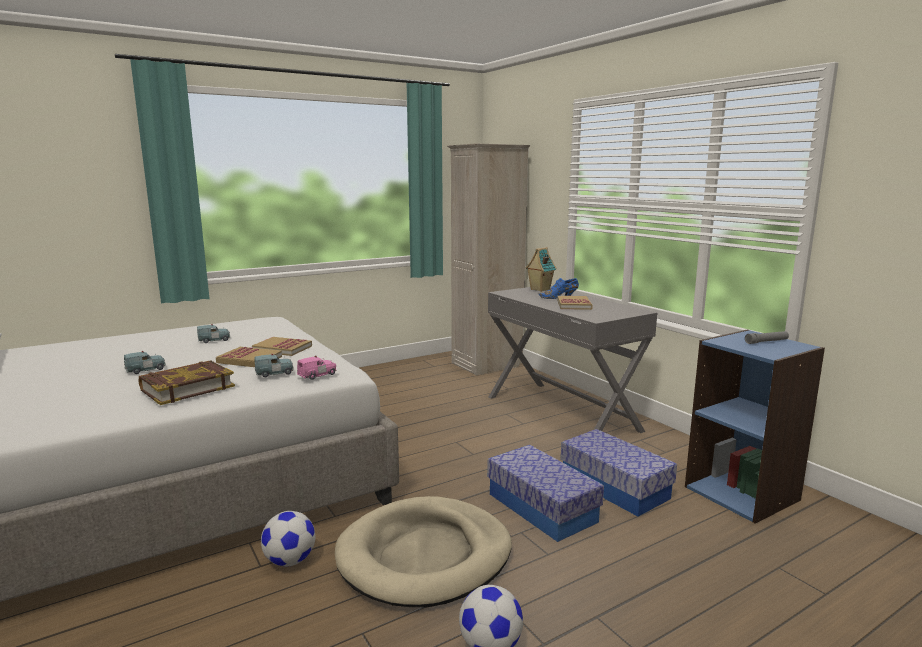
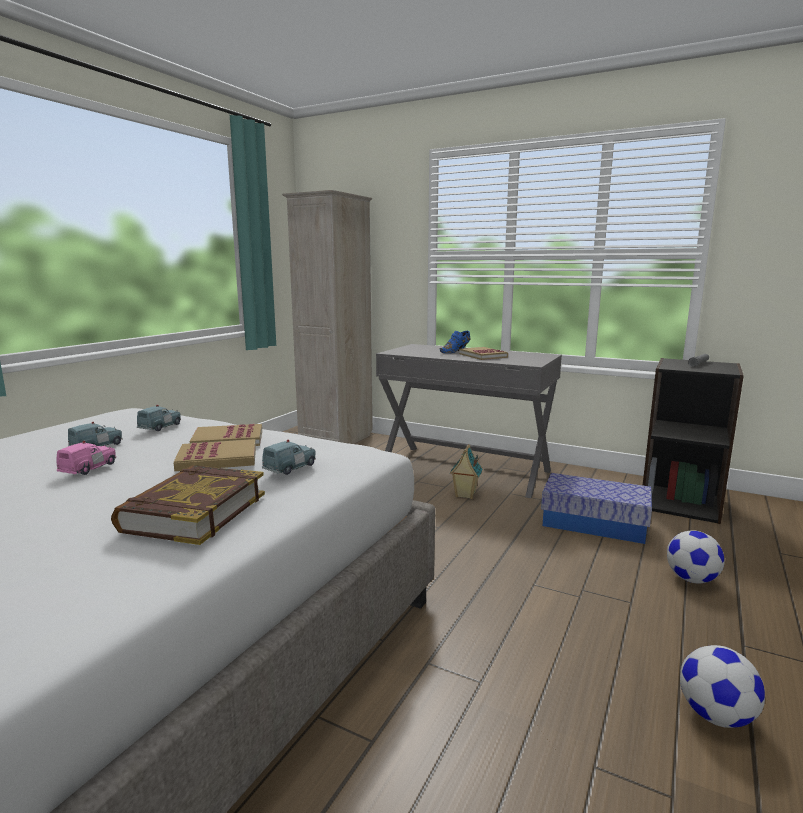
camera: 30 degrees left, 0 degrees up
blue toy car [124,351,166,374] -> blue toy car moved to [137,405,181,431]
football [261,511,315,566] -> football moved to [667,530,724,584]
pink toy car [297,355,336,380] -> pink toy car moved to [56,441,116,475]
beige dog bed [335,496,512,607] -> none
storage box [488,445,604,542] -> none
toy house [526,247,557,292] -> toy house moved to [449,444,483,499]
blue bookcase [685,330,825,524] -> black bookcase [643,358,744,524]

